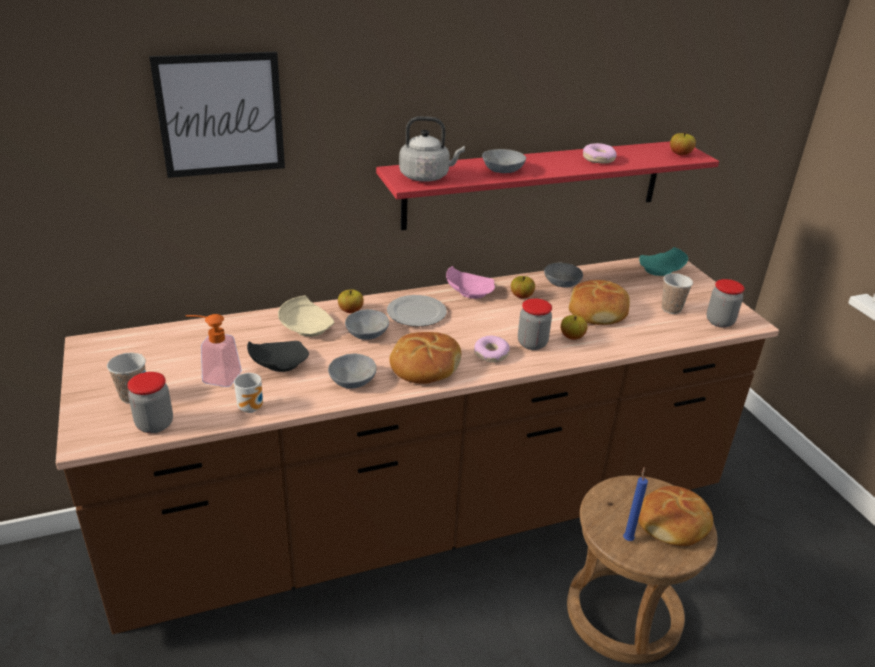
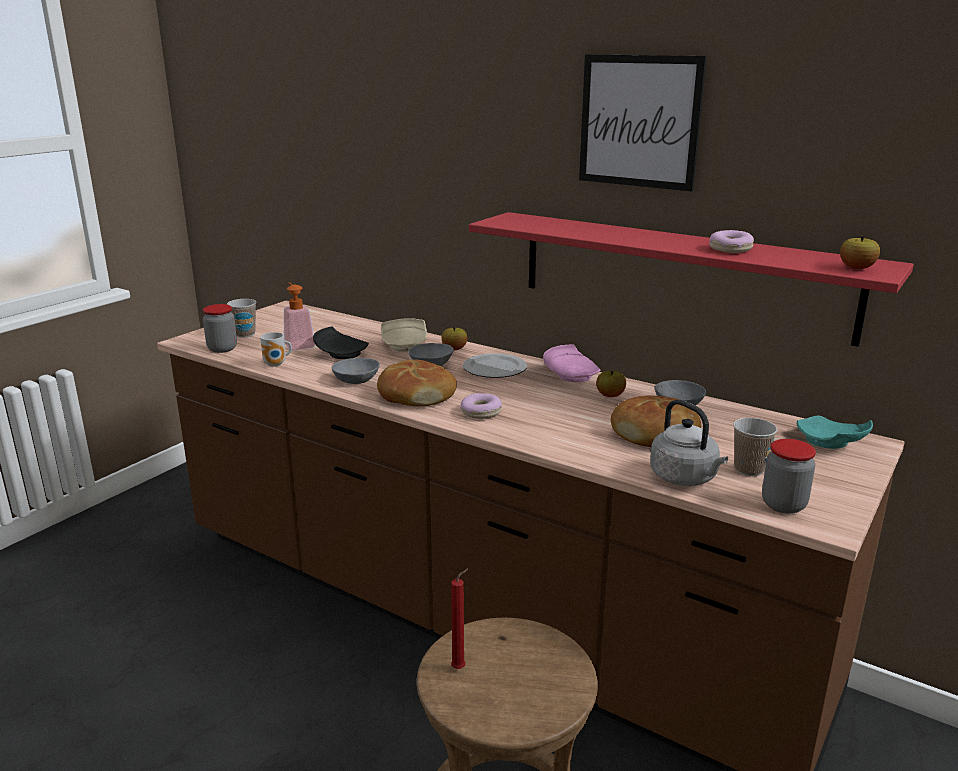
camera: 55 degrees right, 10 degrees down
picture [149,51,285,178] -> picture moved to [579,54,707,192]
grey kettle [399,116,465,182] -> grey kettle moved to [650,399,728,486]
grey bowl [482,149,526,173] -> none
jar [518,298,552,350] -> none
apple [561,315,587,340] -> none
blue candle [623,467,648,541] -> red candle [451,568,469,669]
bread [638,486,713,546] -> none

